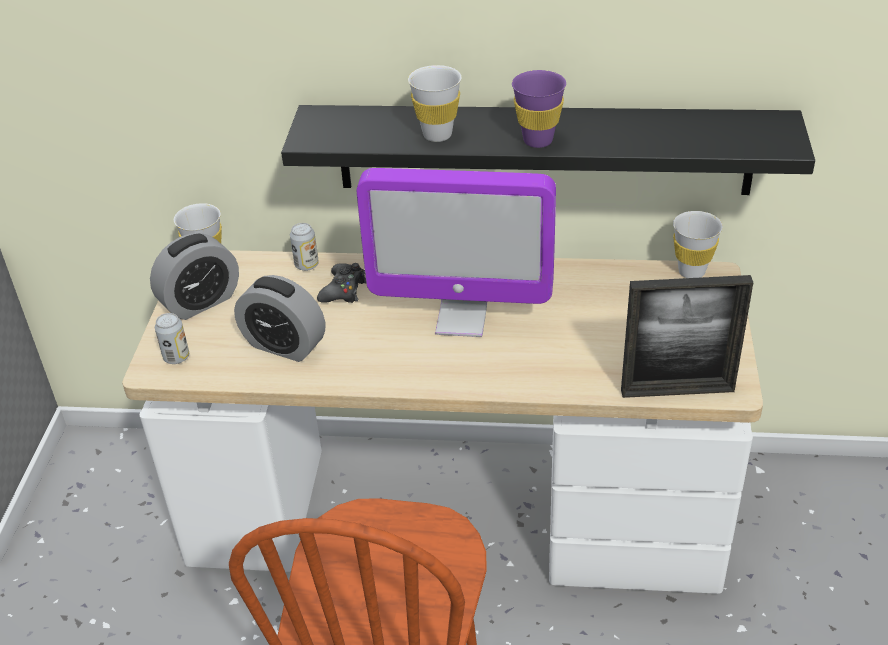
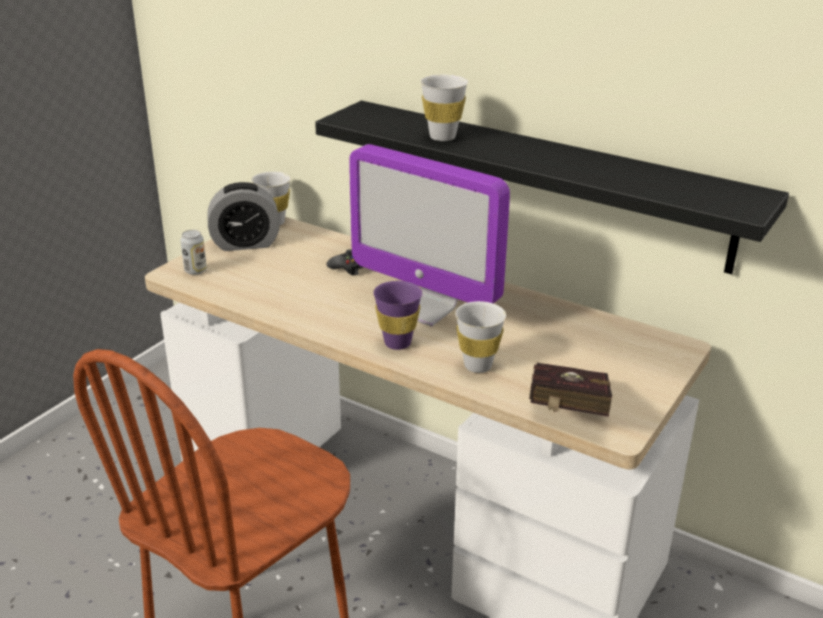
camera: 25 degrees right, 10 degrees down
alarm clock [234,275,325,362] -> none
can [290,223,319,271] -> none
purple cup [512,70,566,148] -> purple cup moved to [373,281,422,350]
picture frame [621,275,753,398] -> red book [529,363,612,417]
white cup [673,211,723,278] -> white cup moved to [455,301,506,373]

